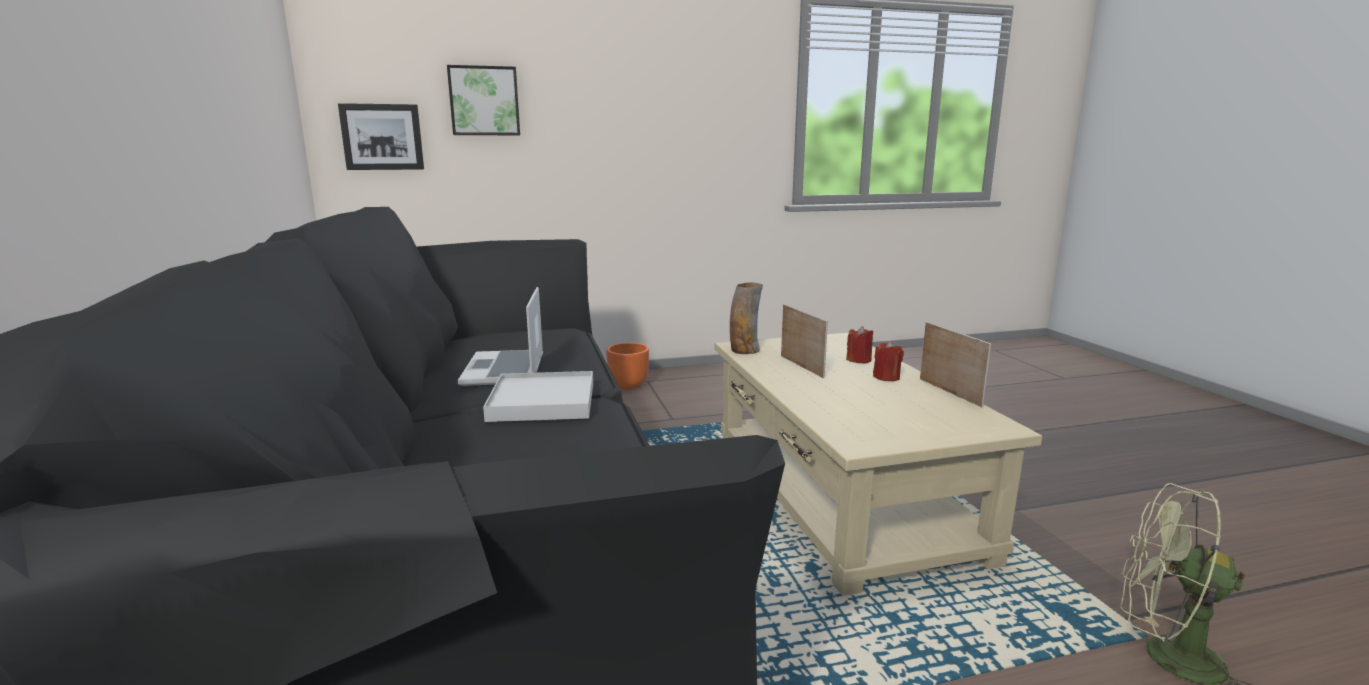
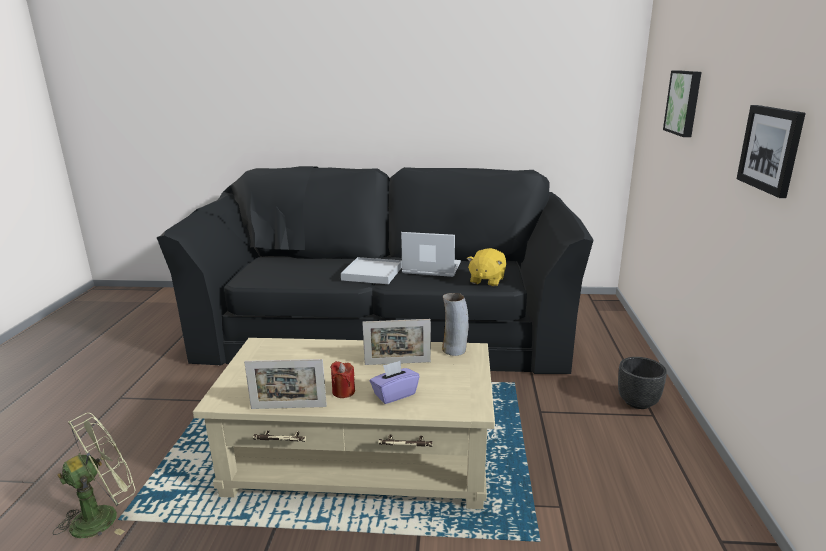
camera: 110 degrees right, 5 degrees up
picture [338,103,424,170] -> picture moved to [737,105,806,198]
orange planter [606,343,649,389] -> black planter [618,357,667,409]
red candle [846,326,873,364] -> purple tissue box [370,361,420,404]
none -> yellow plush toy [467,248,506,286]

